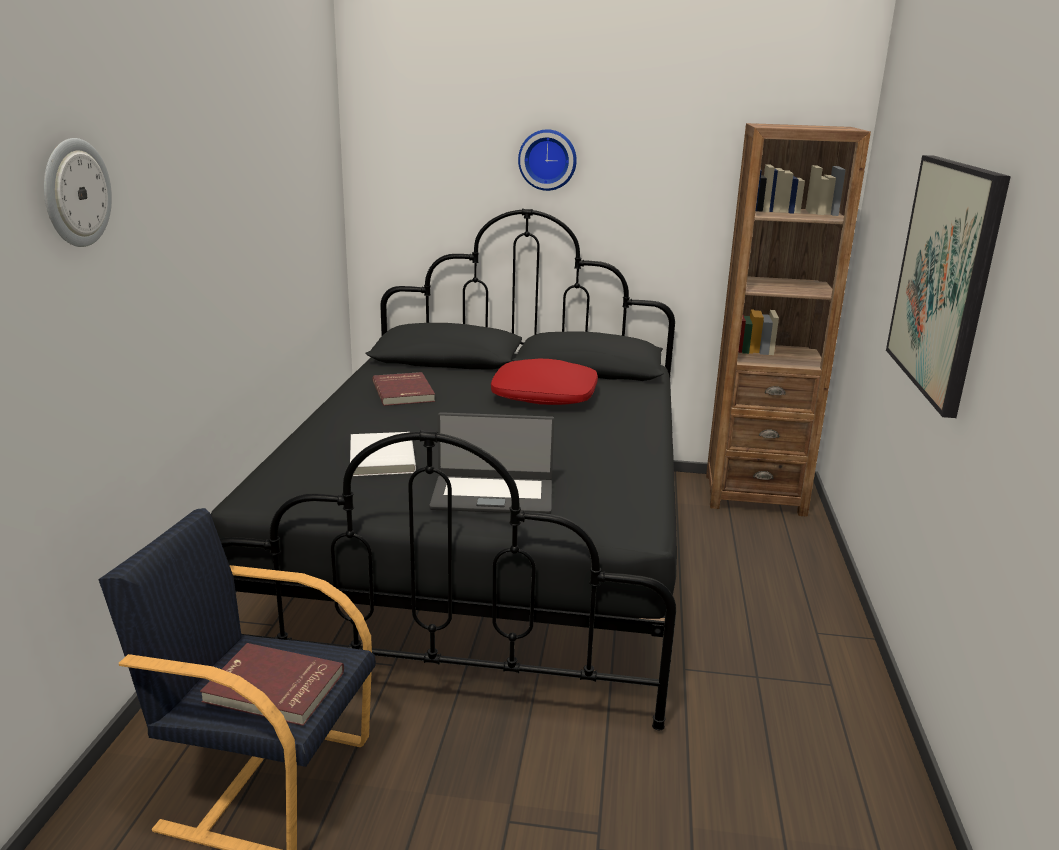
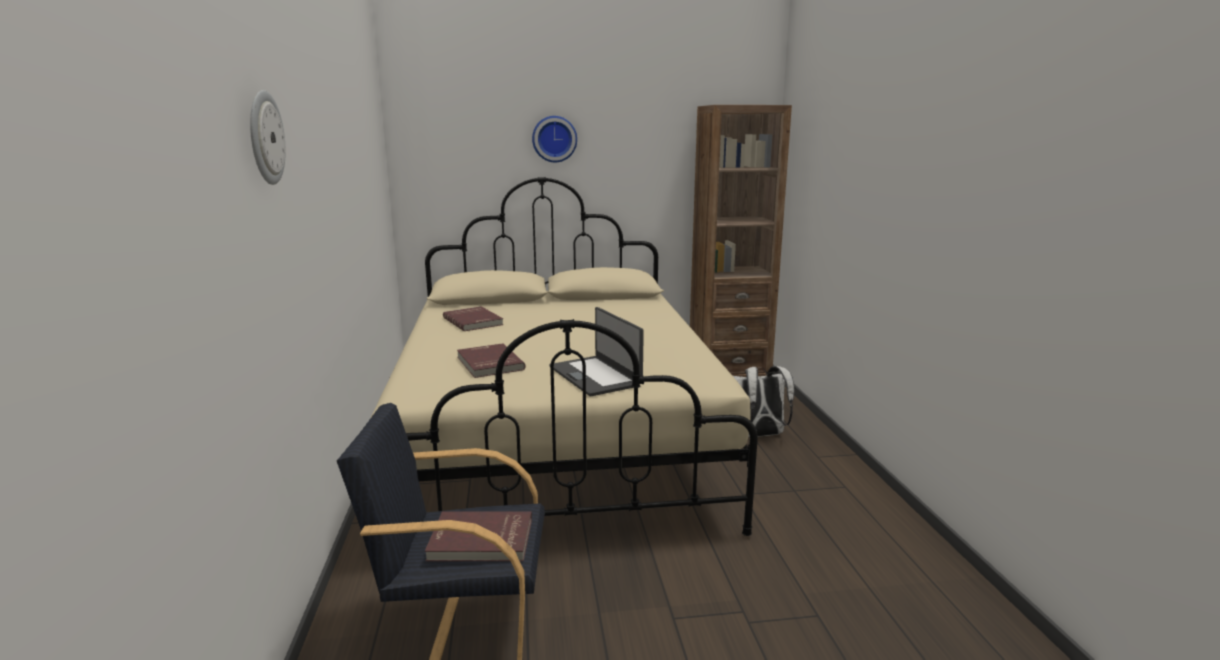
camera: 15 degrees left, 5 degrees down
black bed [211,208,677,730] -> beige bed [371,177,758,536]
white book [350,432,416,476] -> red book [457,343,525,378]
laptop [429,412,554,514] -> laptop turned 75 degrees clockwise [549,307,644,396]
red pillow [491,359,598,405] -> none
picture [886,155,1011,418] -> none
none -> white backpack [733,366,794,437]

